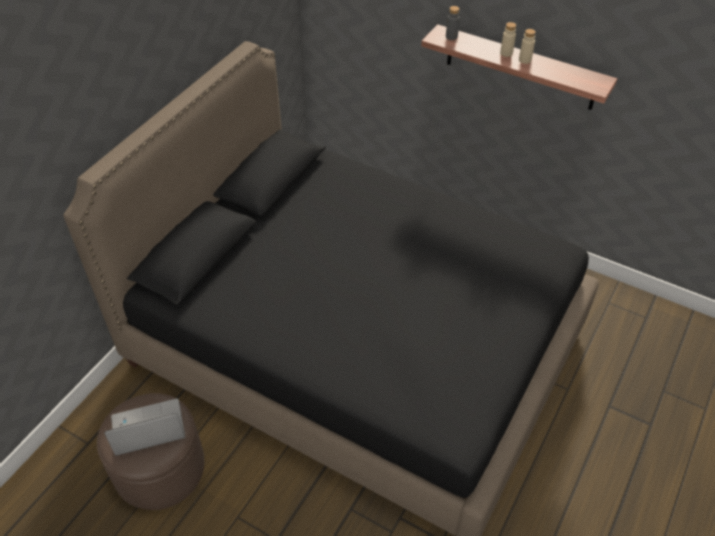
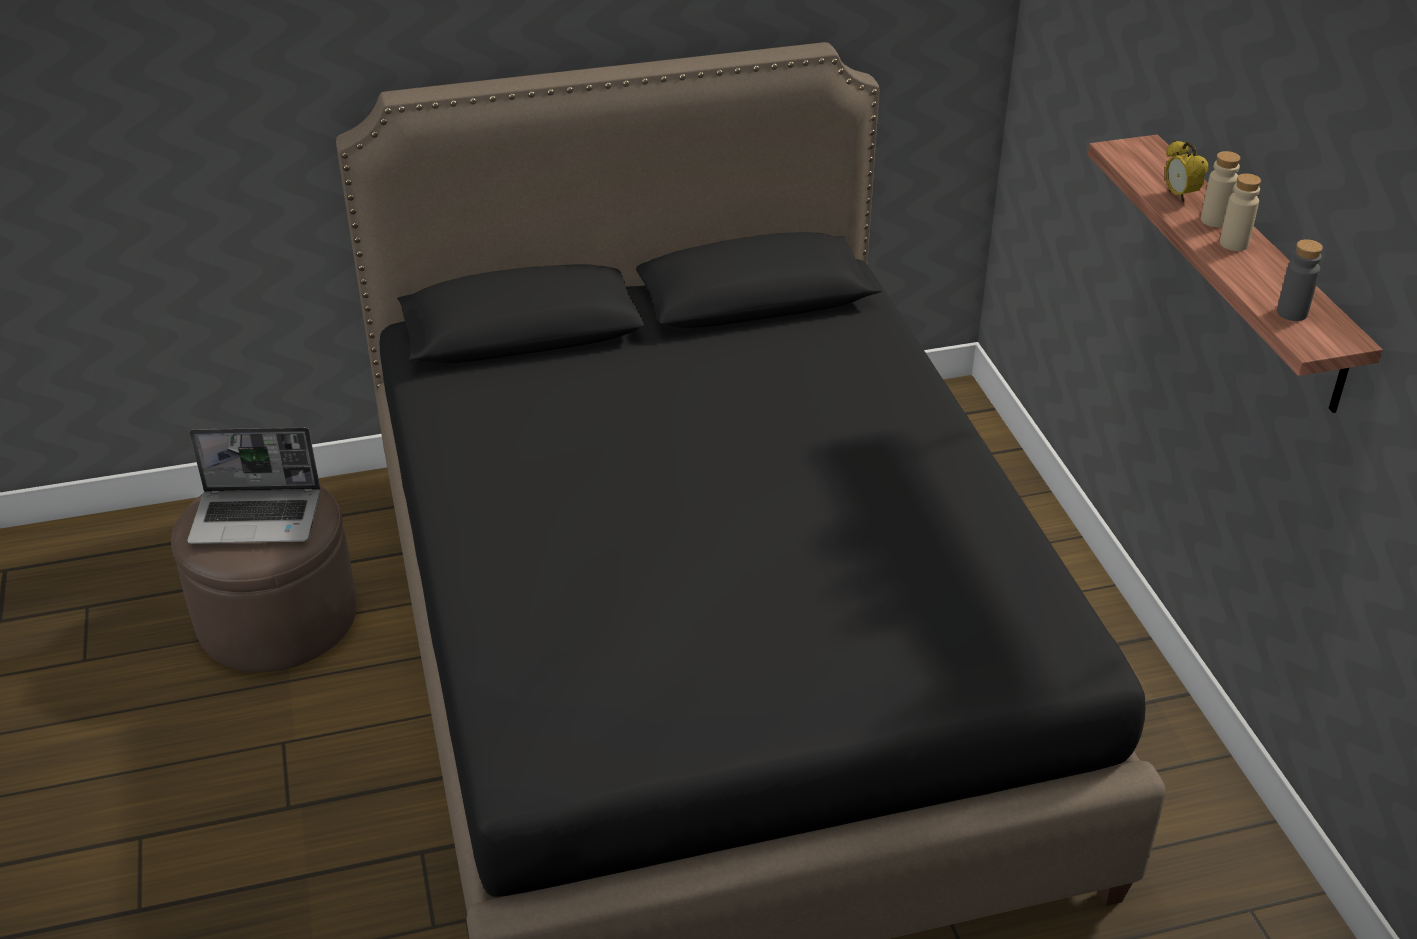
camera: 45 degrees right, 10 degrees down
laptop [104,399,185,456] -> laptop turned 150 degrees clockwise [187,427,320,544]
grey bottle [446,6,460,40] -> grey bottle moved to [1277,239,1323,321]
none -> alarm clock [1165,140,1208,202]

